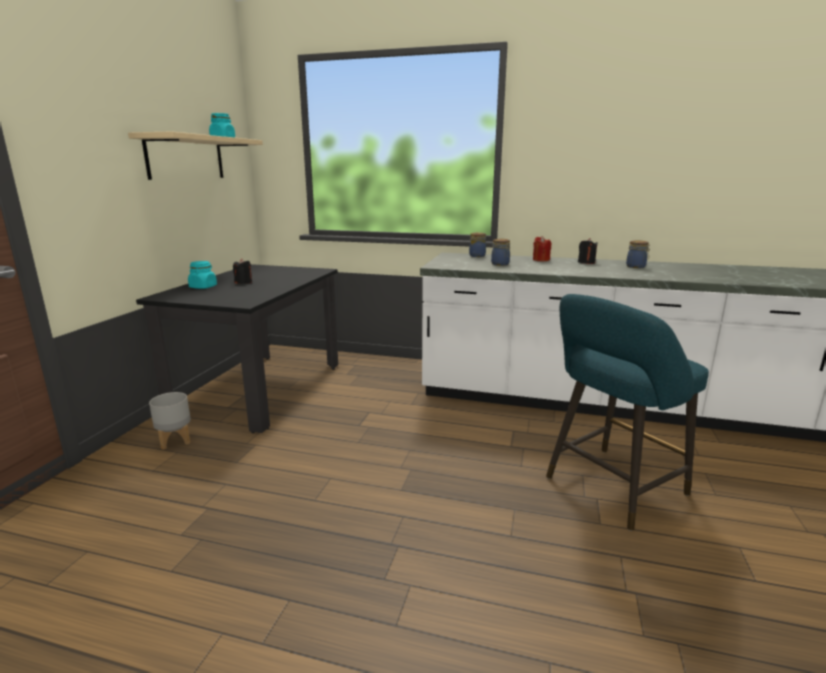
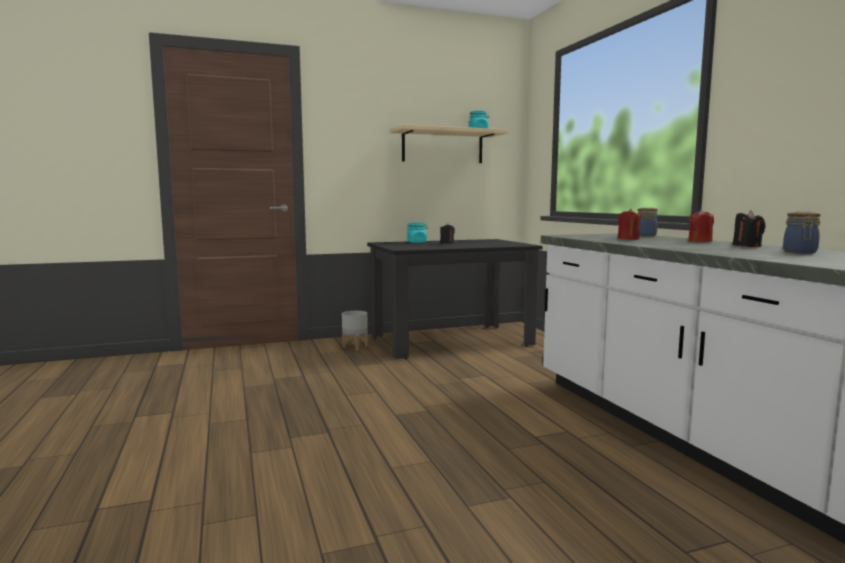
camera: 55 degrees right, 10 degrees down
jar [491,238,510,266] -> red candle [618,209,641,240]
turquoise stool [546,294,709,531] -> none

